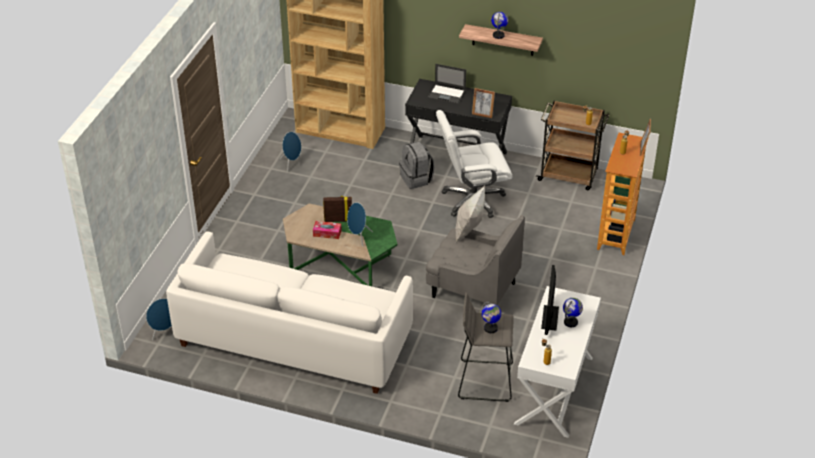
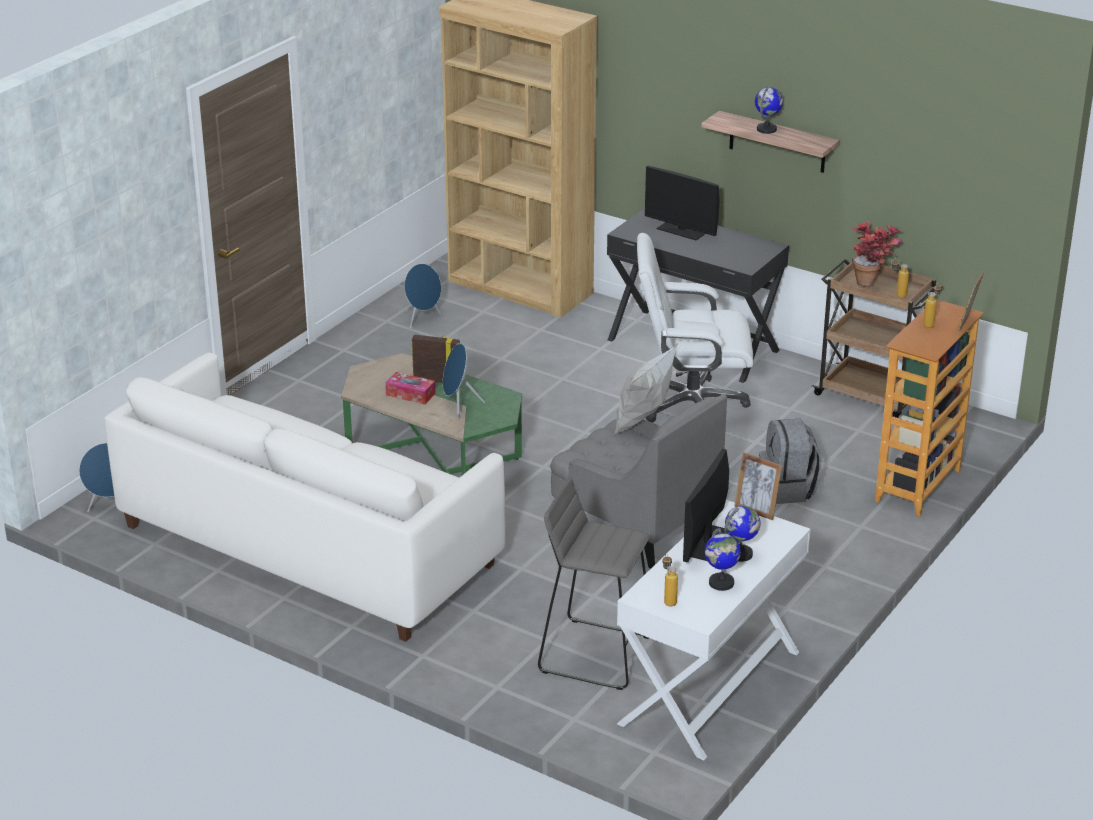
camera: 15 degrees right, 10 degrees down
grey backpack [399,141,434,189] -> grey backpack moved to [759,419,821,504]
laptop [427,64,466,105] -> monitor [645,166,719,241]
picture frame [472,88,495,118] -> picture frame moved to [734,452,782,520]
globe [482,302,501,333] -> globe moved to [705,528,741,591]
none -> potted plant [852,220,902,287]

